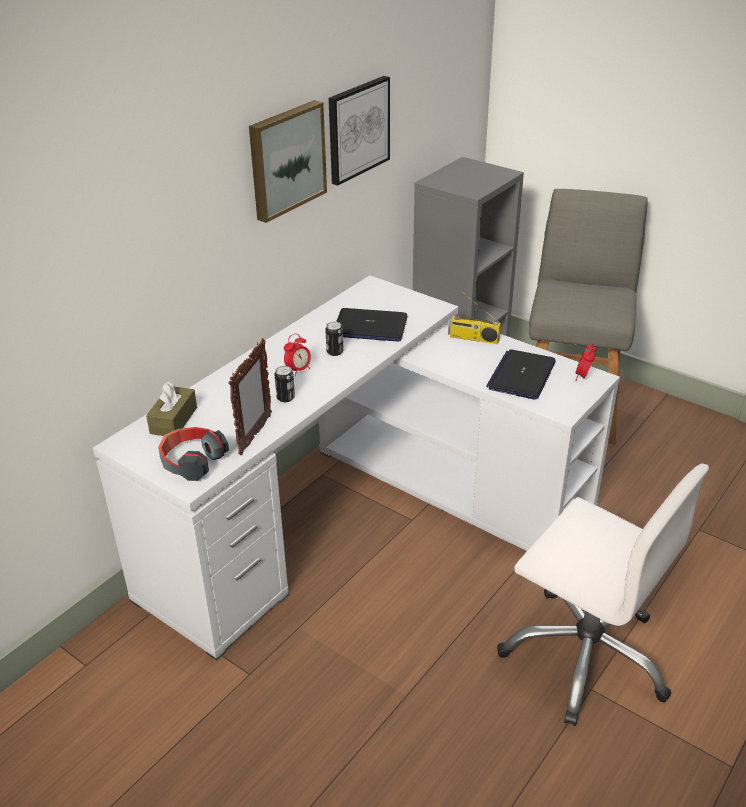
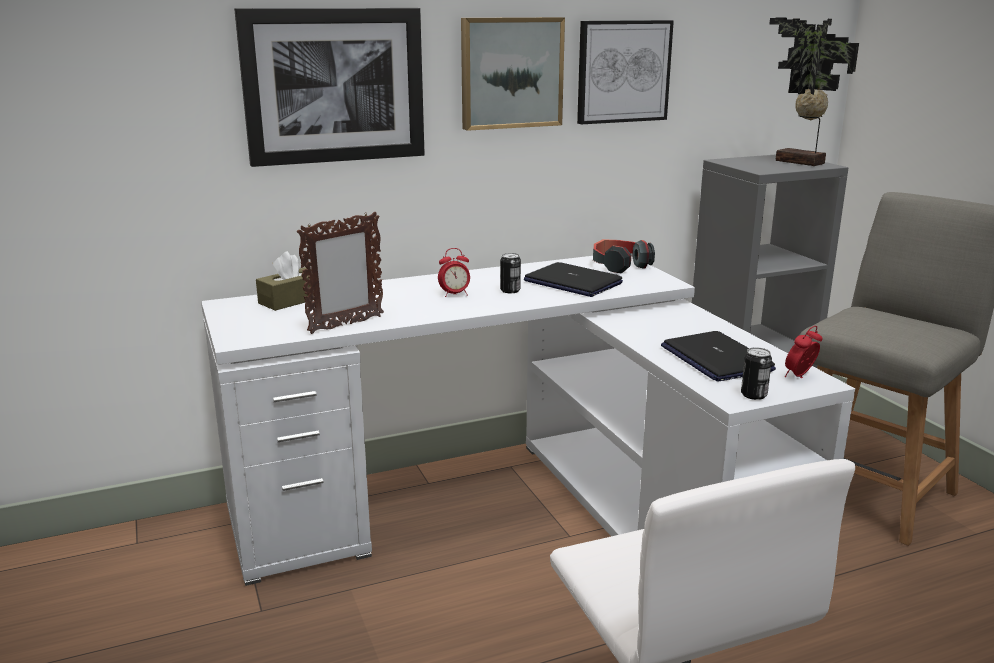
camera: 30 degrees right, 15 degrees down
headphones [158,427,229,481] -> headphones moved to [593,239,655,273]
can [275,366,295,402] -> can moved to [741,347,772,400]
radio [448,293,501,344] -> none
laptop [486,349,556,399] -> laptop turned 75 degrees counterclockwise [661,331,776,382]
none -> picture [234,8,425,167]
none -> potted plant [769,18,859,166]

